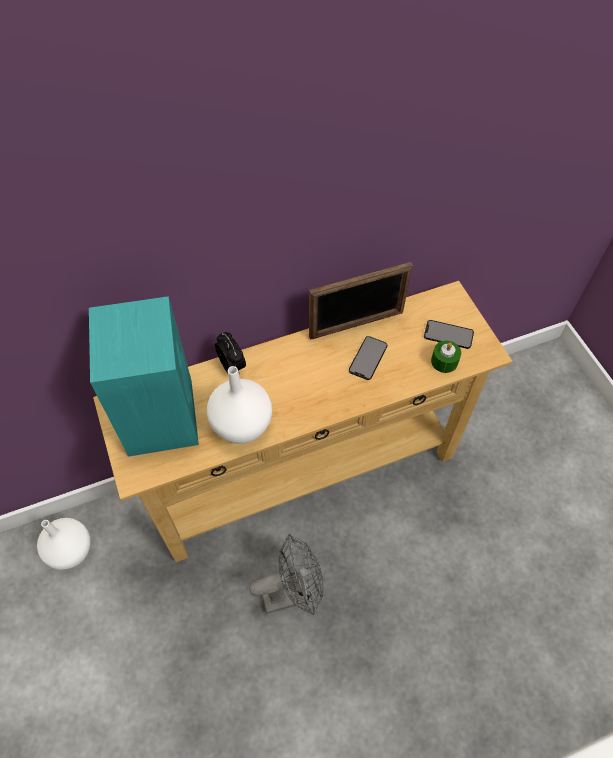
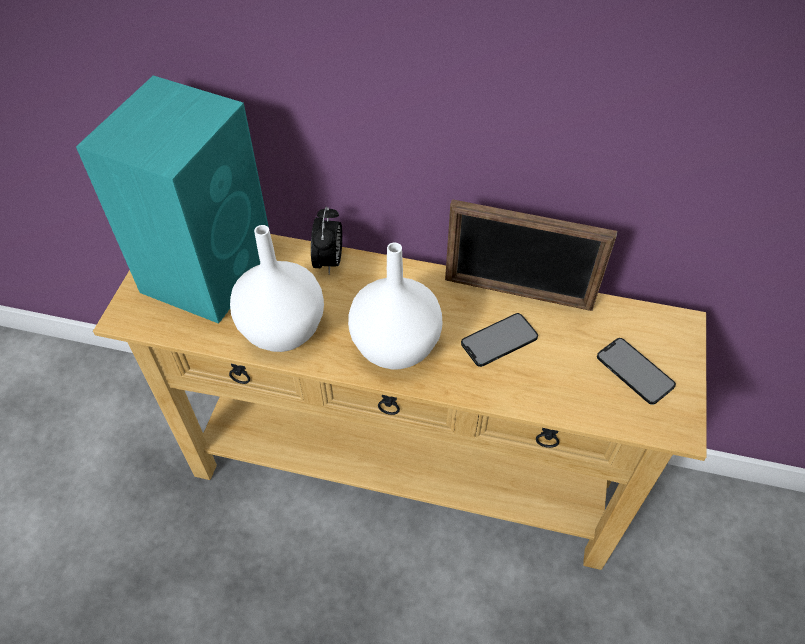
camera: 35 degrees right, 5 degrees down
white vase [37,518,91,570] -> white vase moved to [348,243,443,369]
grey fan [249,534,324,615] -> none
green candle [431,341,461,373] -> none

